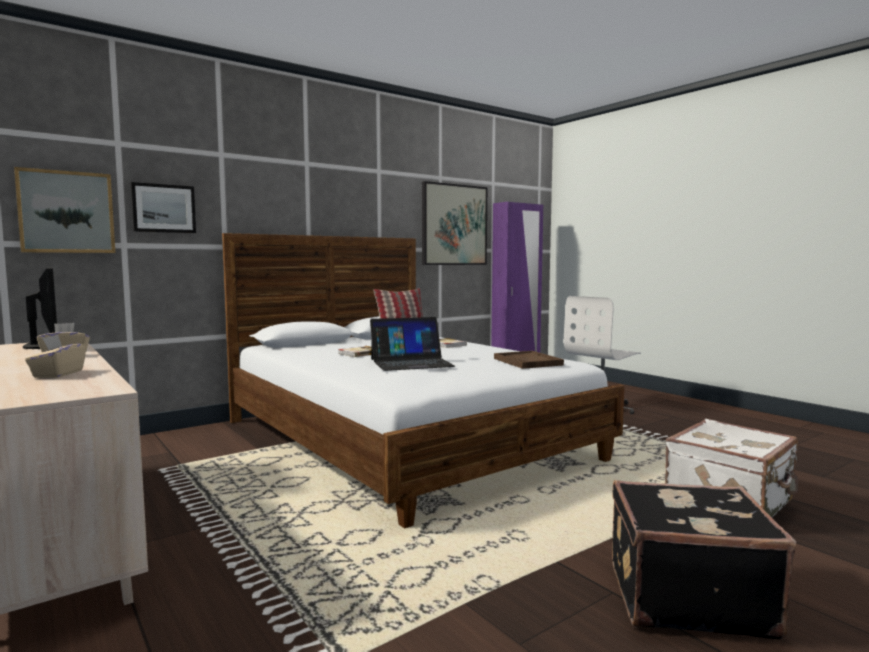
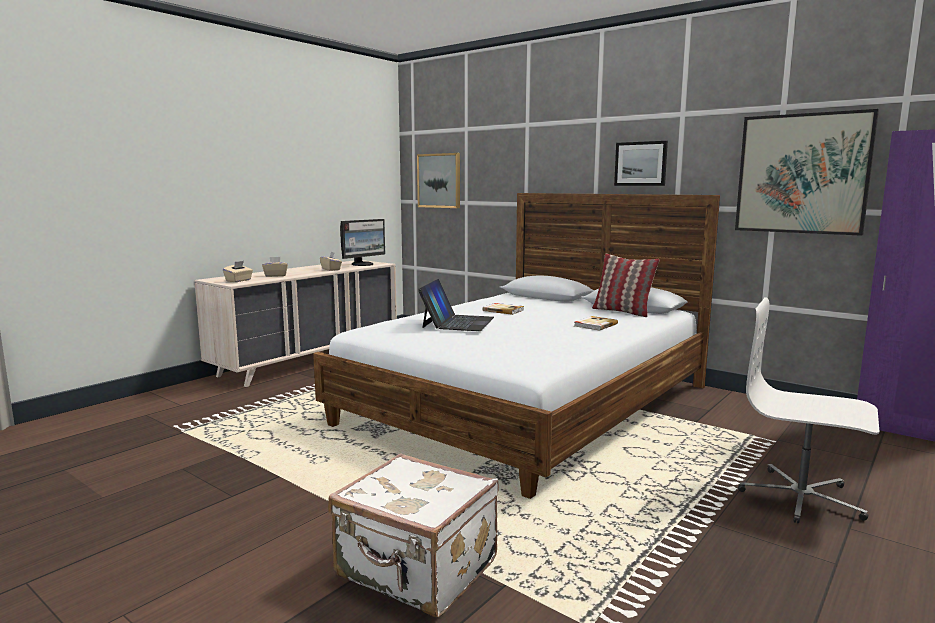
camera: 75 degrees right, 5 degrees up
picture [131,182,196,233] -> picture moved to [614,141,668,186]
laptop [370,317,455,371] -> laptop turned 135 degrees counterclockwise [418,279,494,331]
brown tray [494,351,564,369] -> none
black suitcase [612,480,796,640] -> none
none -> beige tissue box [223,261,253,282]

